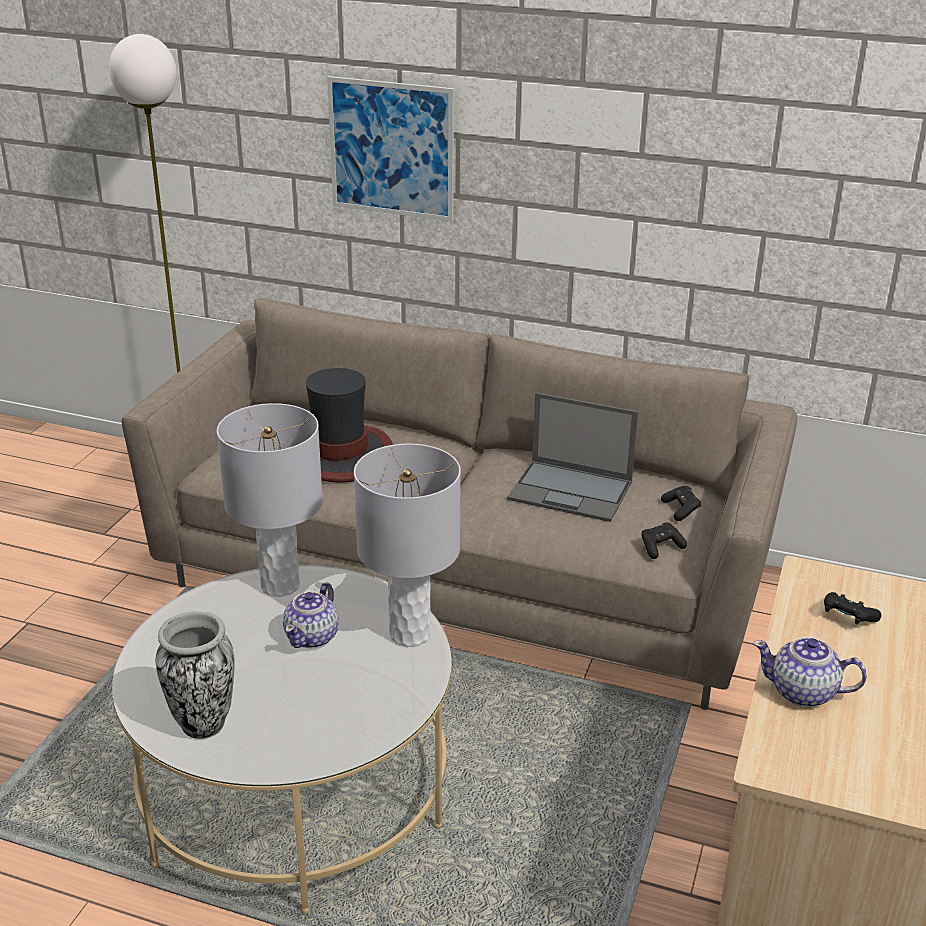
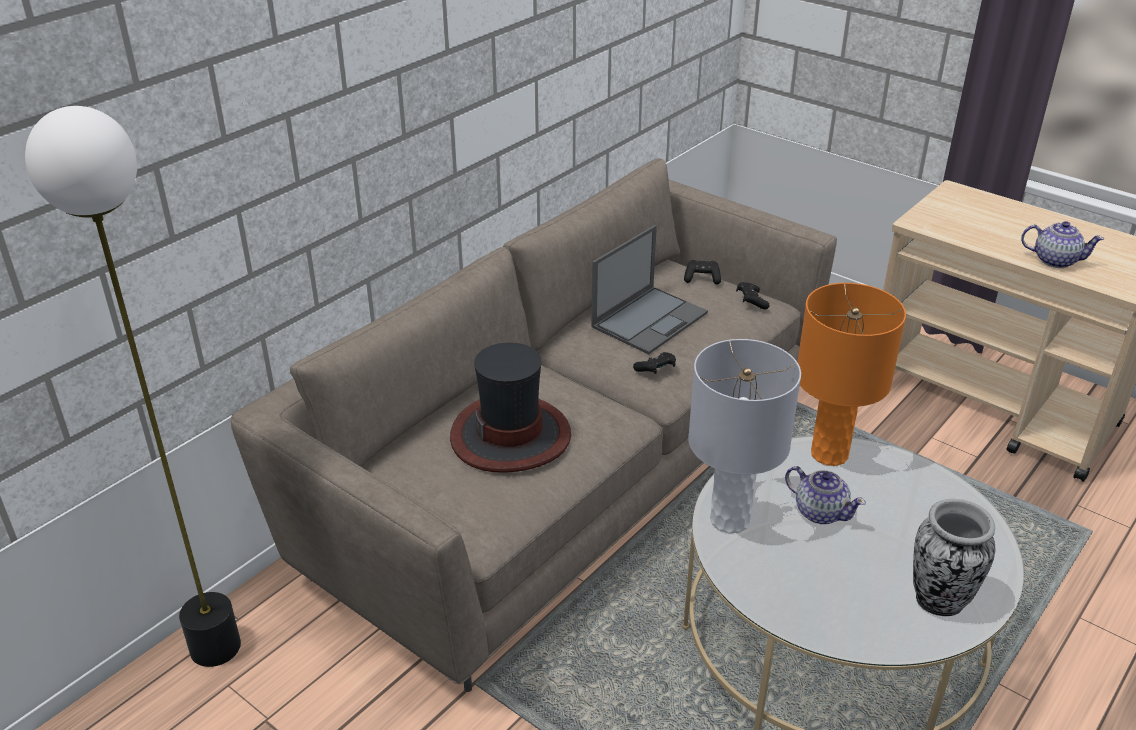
camera: 70 degrees left, 5 degrees up
picture [327,76,454,221] -> none
grey table lamp [354,444,461,647] -> orange table lamp [797,283,906,466]
teapot [753,637,867,707] -> teapot turned 105 degrees counterclockwise [1021,221,1104,268]
black game controller [824,592,881,624] -> black game controller moved to [633,352,676,374]

